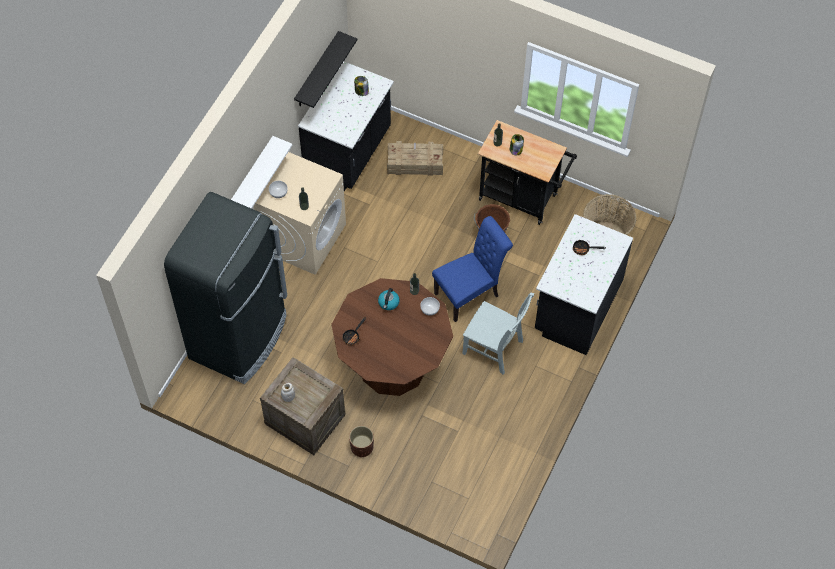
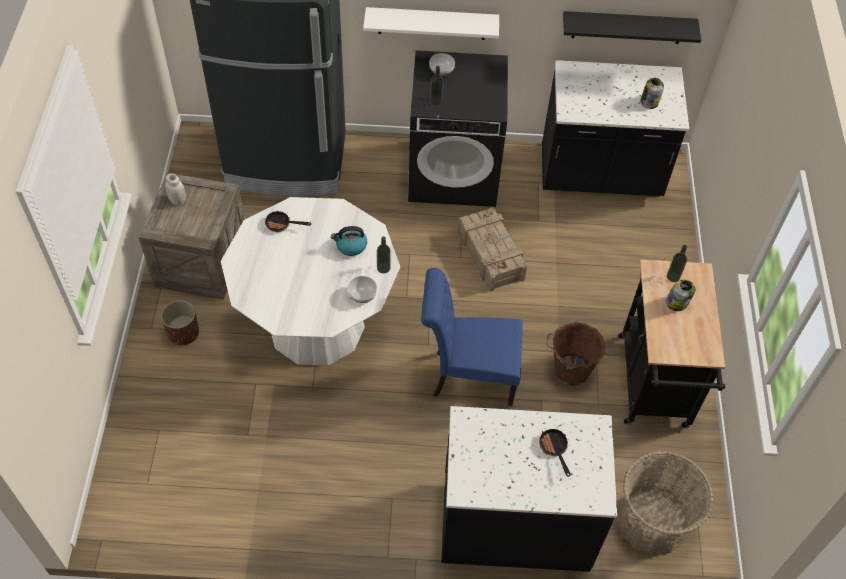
camera: 65 degrees right, 5 degrees down
beige washing machine [254,152,346,275] -> black washing machine [408,50,508,207]
brown dining table [331,278,453,396] -> white dining table [221,197,400,366]
crate [387,141,443,176] -> crate moved to [458,207,527,292]
blue chair [432,216,513,322] -> blue chair turned 150 degrees clockwise [421,268,523,406]
grey chair [462,292,534,374] -> none

